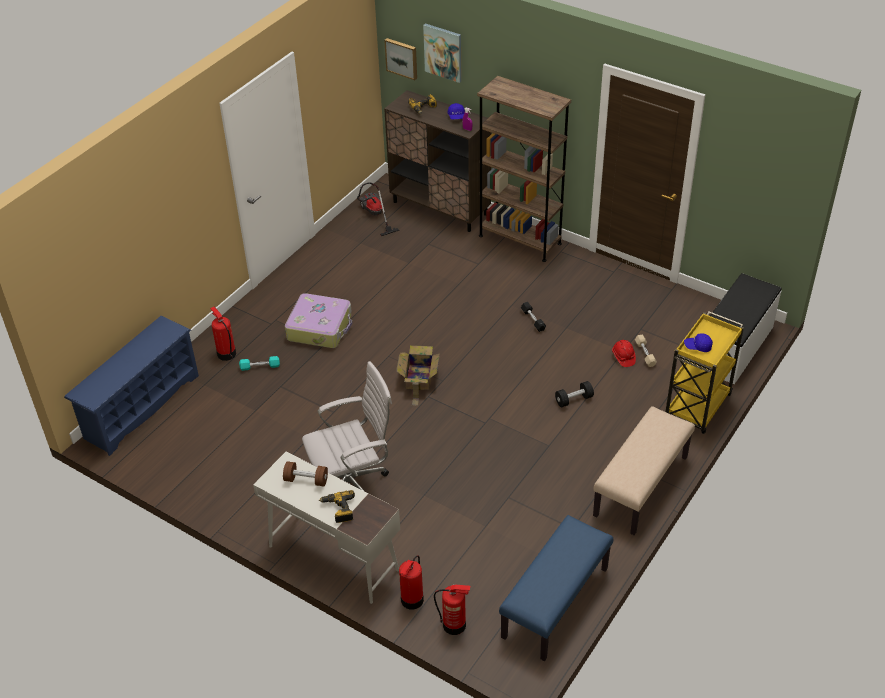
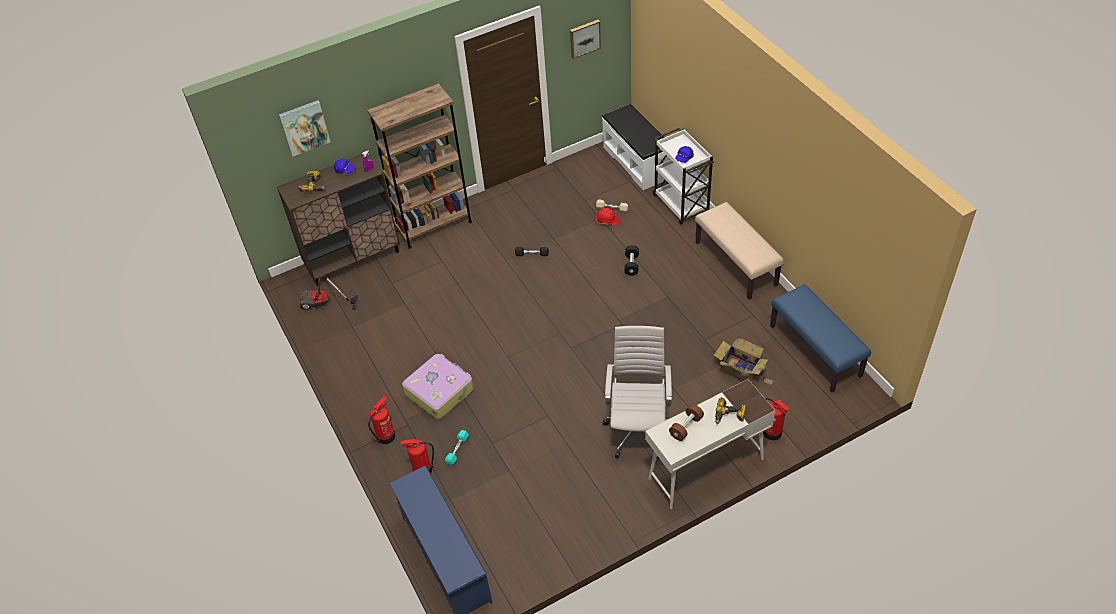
camera: 60 degrees left, 5 degrees up
picture [384,38,417,80] -> picture moved to [570,20,601,59]
cardboard box [396,345,440,406] -> cardboard box moved to [713,339,774,385]
fire extinguisher [434,585,470,635] -> fire extinguisher moved to [368,396,395,444]
yellow cart [665,311,744,434] -> white cart [652,128,714,225]

